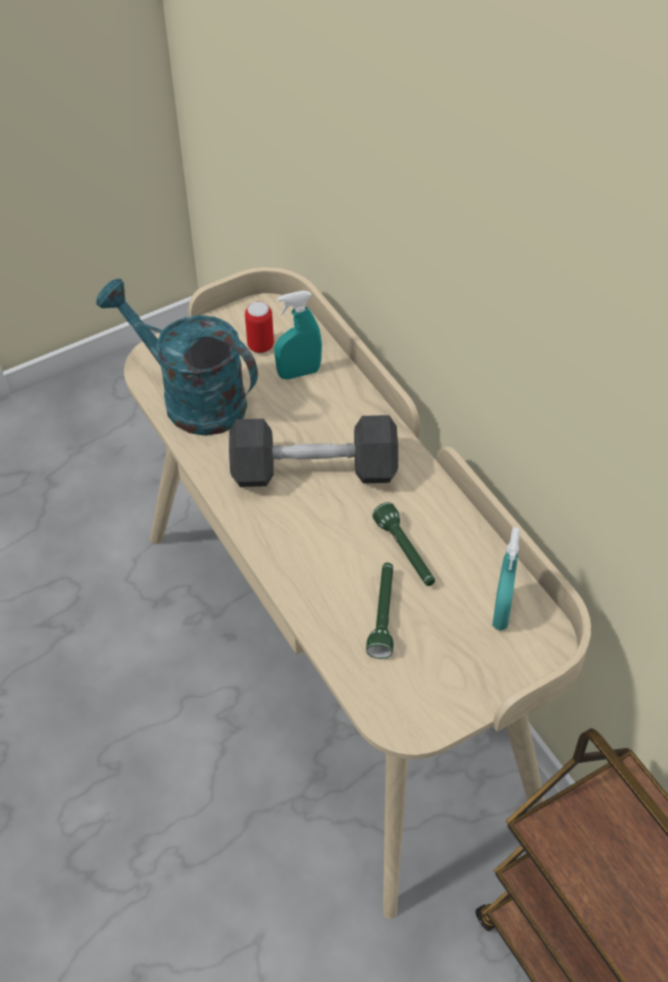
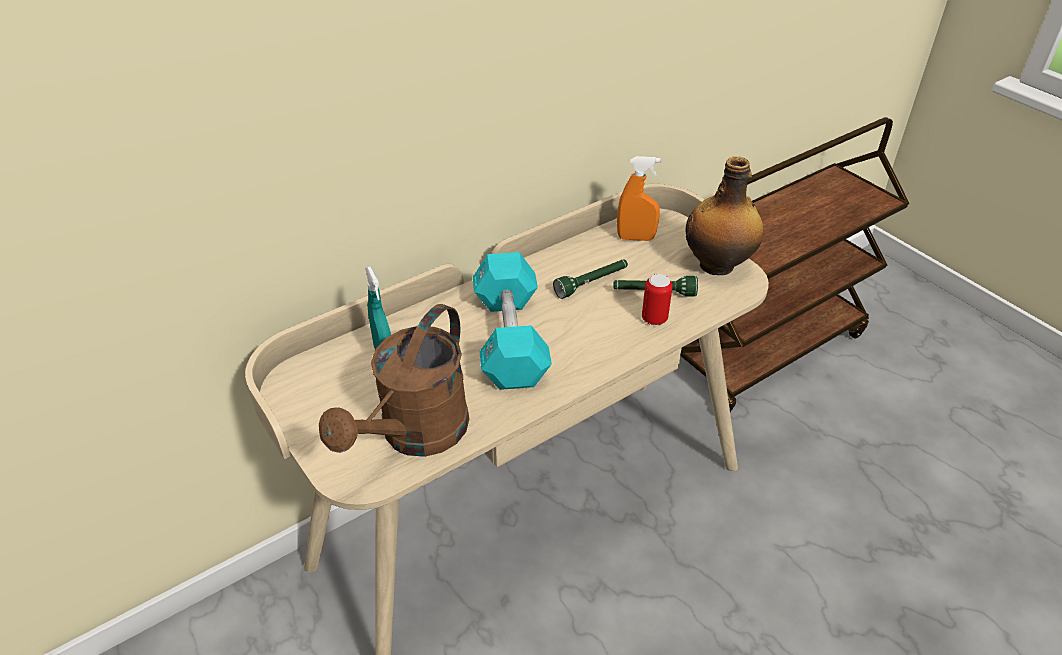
camera: 95 degrees left, 10 degrees down
turquoise watering can [96,278,258,436] -> brown watering can [319,304,469,457]
black dumbbell [229,415,398,487] -> turquoise dumbbell [473,252,552,390]
can [245,301,274,353] -> can moved to [642,274,673,325]
turquoise spray bottle [492,527,520,630] -> orange spray bottle [617,156,661,241]
none -> bottle [685,156,764,275]

